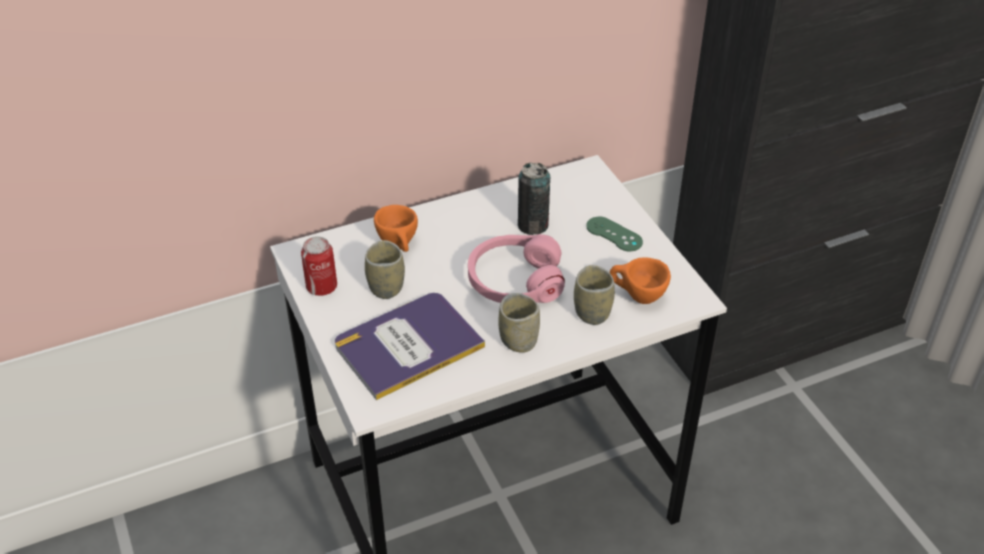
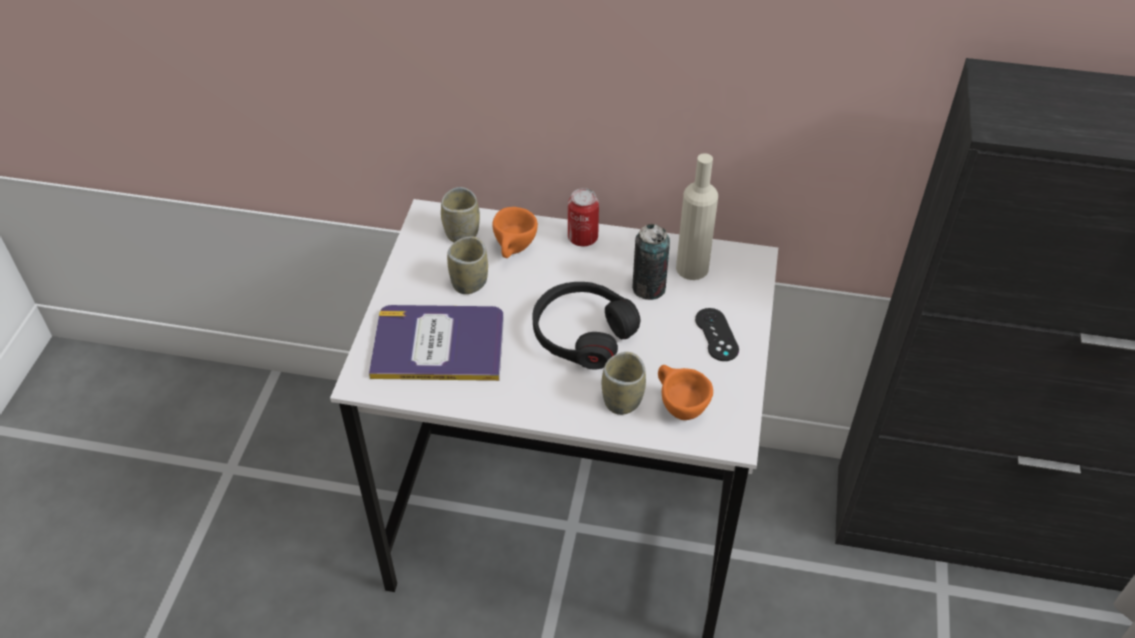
camera: 35 degrees right, 5 degrees up
can [301,236,337,296] -> can moved to [568,188,599,246]
pink headphones [468,234,565,303] -> black headphones [533,282,641,369]
cup [498,293,540,353] -> cup moved to [441,187,480,242]
green game controller [586,217,643,251] -> black game controller [695,308,739,361]
none -> beige bottle [676,153,718,280]

